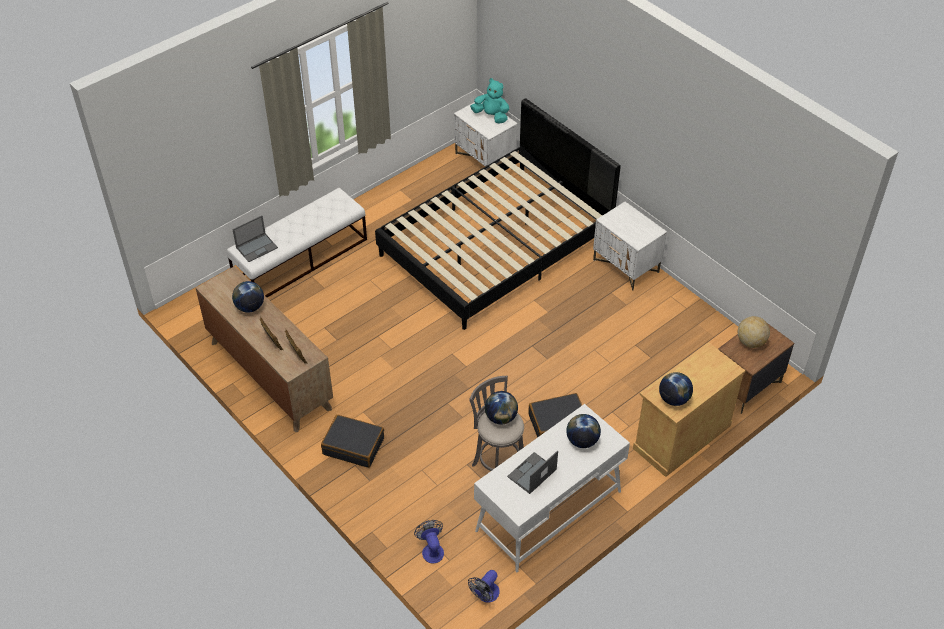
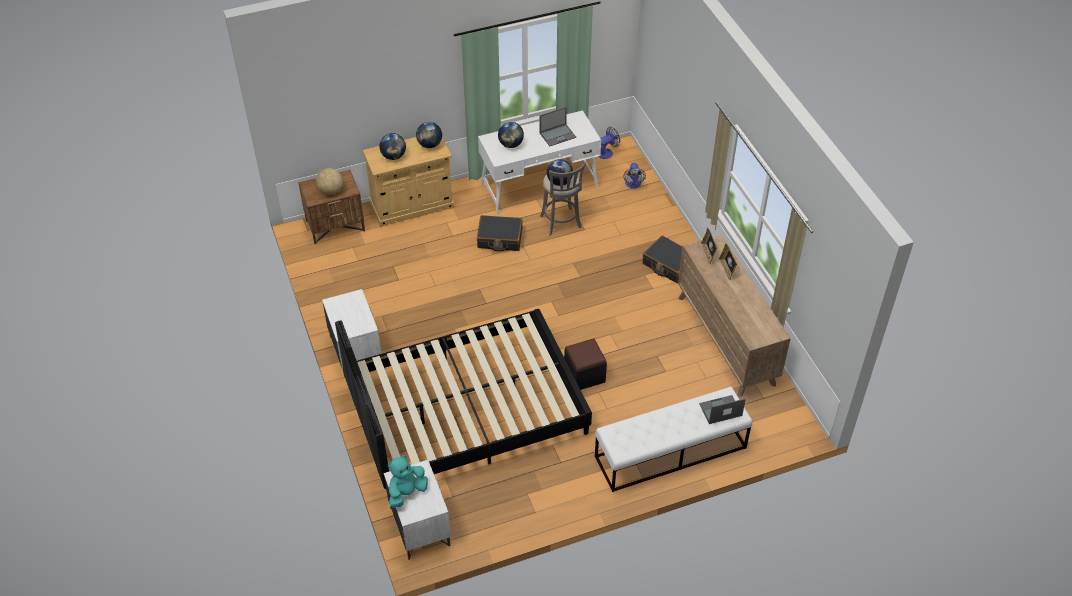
camera: 160 degrees left, 0 degrees up
globe [232,281,264,313] -> globe moved to [379,133,406,160]
turquoise plush toy [470,78,509,124] -> turquoise plush toy turned 90 degrees clockwise [388,455,428,508]
none -> black ottoman [564,338,607,390]

